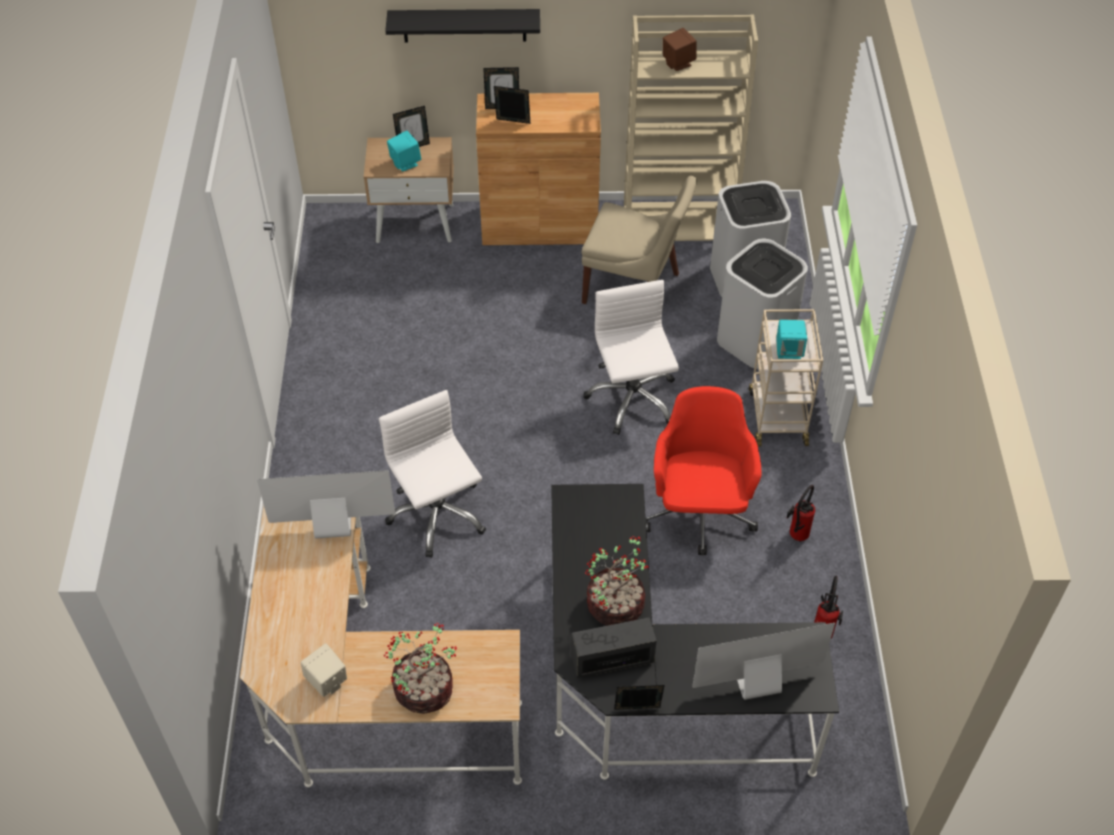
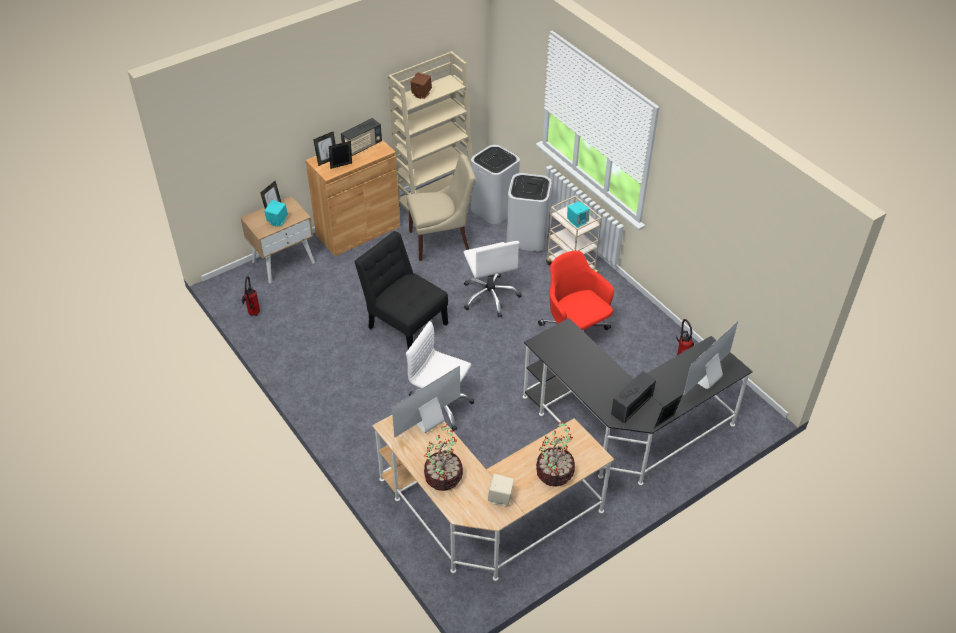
camera: 35 degrees left, 5 degrees down
black shelf [385,9,540,42] -> none
white office chair [583,280,679,435] -> white office chair turned 150 degrees counterclockwise [463,241,522,318]
potted plant [585,536,649,626] -> potted plant moved to [424,424,463,491]
fire extinguisher [787,485,815,541] -> fire extinguisher moved to [242,276,260,316]
none -> radio [341,118,382,156]
none -> black chair [354,231,448,349]

